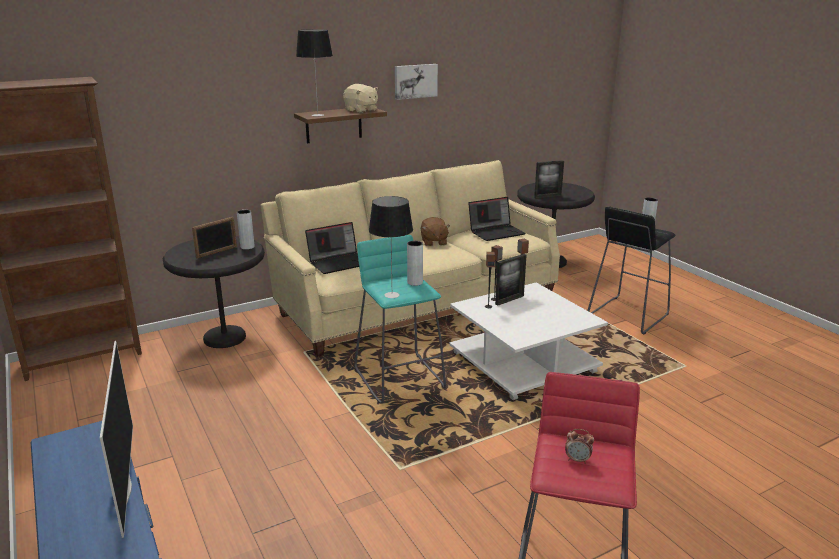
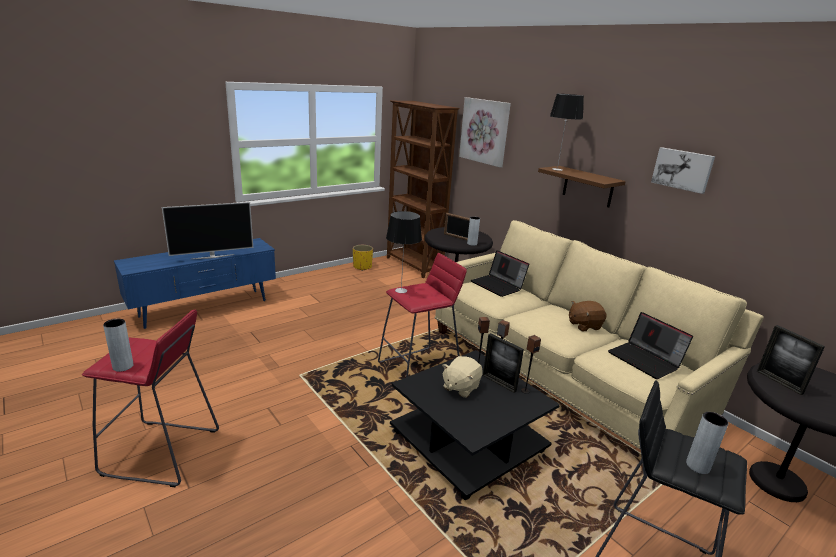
camera: 80 degrees right, 0 degrees up
beige plush toy [343,84,378,113] -> beige plush toy moved to [442,356,483,398]
turquoise stool [354,235,446,403] -> red stool [378,253,467,377]
grey vase [407,241,423,286] -> grey vase moved to [103,319,134,372]
white coffee table [449,283,608,400] -> black coffee table [390,350,560,501]
alarm clock [565,429,594,464] -> none
none -> yellow planter [353,245,373,271]
none -> picture [459,97,511,167]

